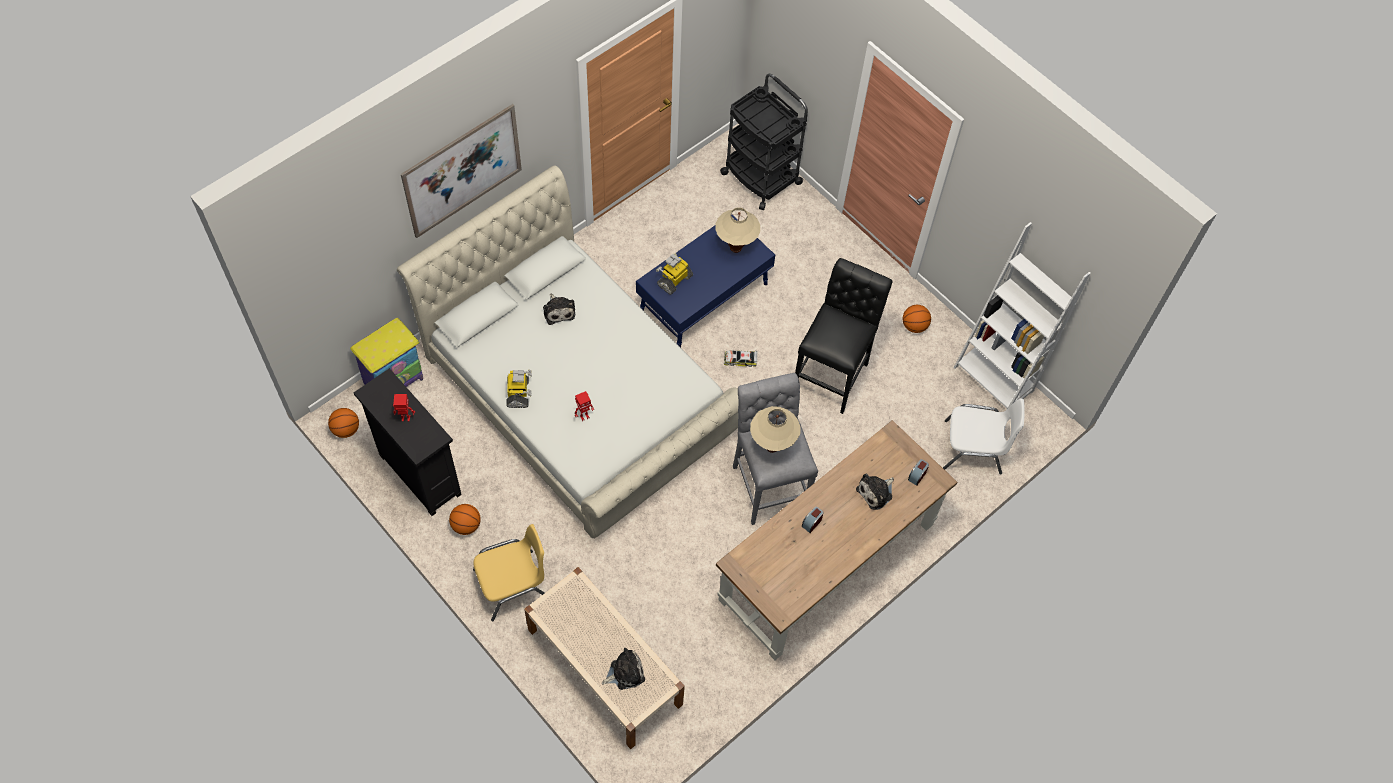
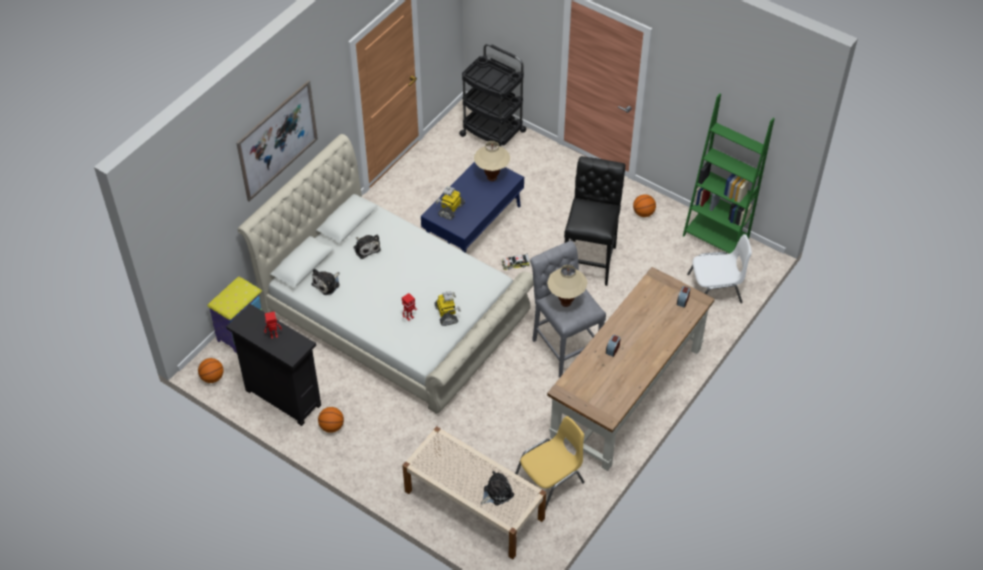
camera: 10 degrees left, 10 degrees down
yellow chair [473,524,545,621] -> yellow chair moved to [515,416,585,510]
toy robot [506,369,532,408] -> toy robot moved to [435,291,461,326]
plush toy [856,474,894,510] -> plush toy moved to [312,269,340,295]
white bookcase [954,222,1091,409] -> green bookcase [683,93,775,254]

